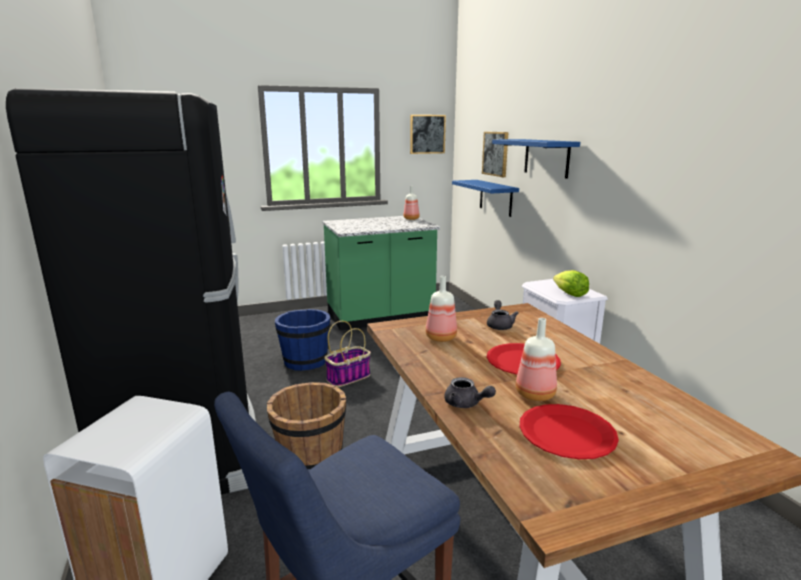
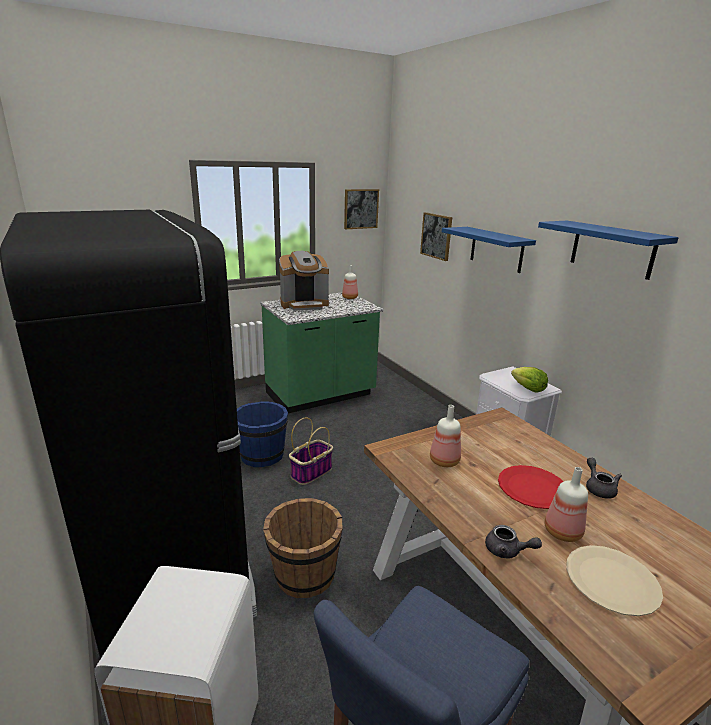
camera: 10 degrees left, 5 degrees up
blue shelf [452,180,519,217] -> blue shelf moved to [538,221,679,280]
grey teapot [487,300,519,330] -> grey teapot moved to [586,458,622,499]
red plate [520,404,619,459] -> beige plate [566,545,663,616]
none -> coffee machine [279,251,329,311]

